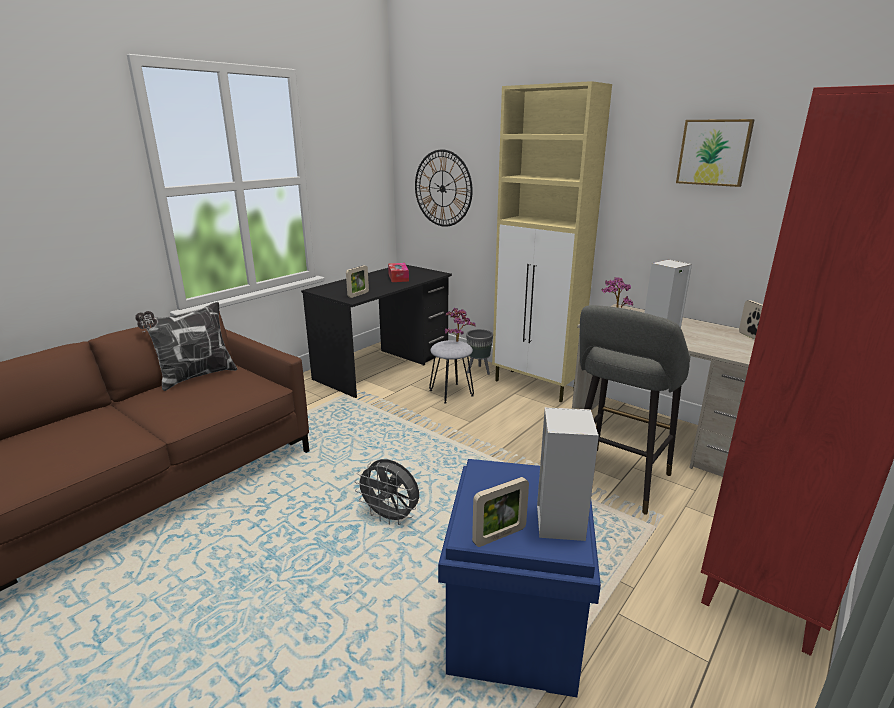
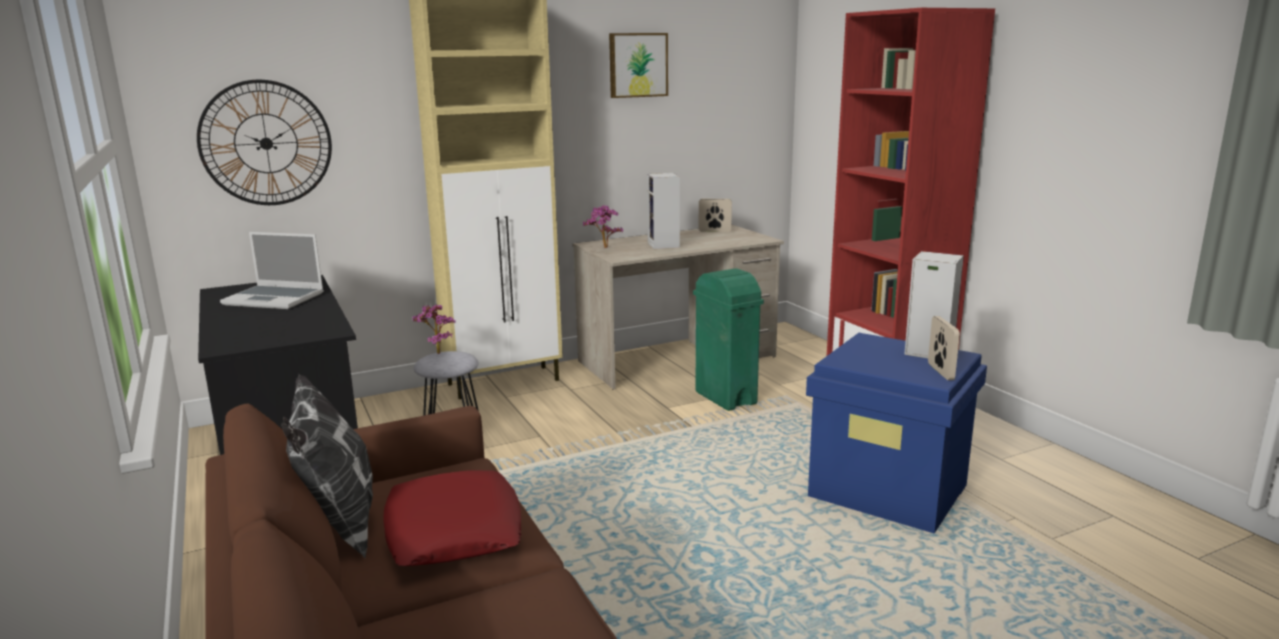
camera: 65 degrees left, 5 degrees down
picture frame [346,265,369,298] -> none
grey fan [354,459,419,525] -> none
tissue box [388,263,409,282] -> laptop [220,232,324,309]
grey planter [466,329,493,375] -> none
grey stool [580,305,690,515] -> green trash can [693,268,764,411]
none -> red pillow [383,470,521,566]

